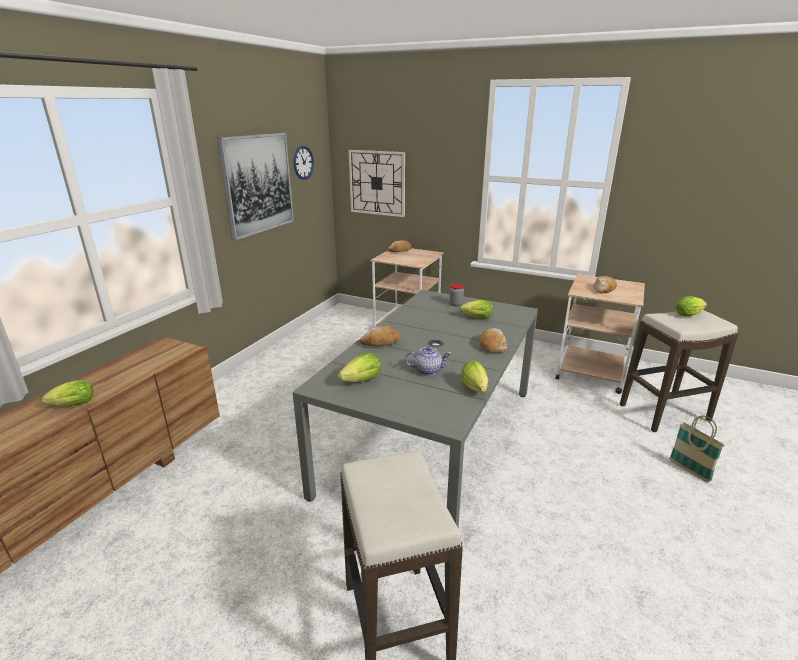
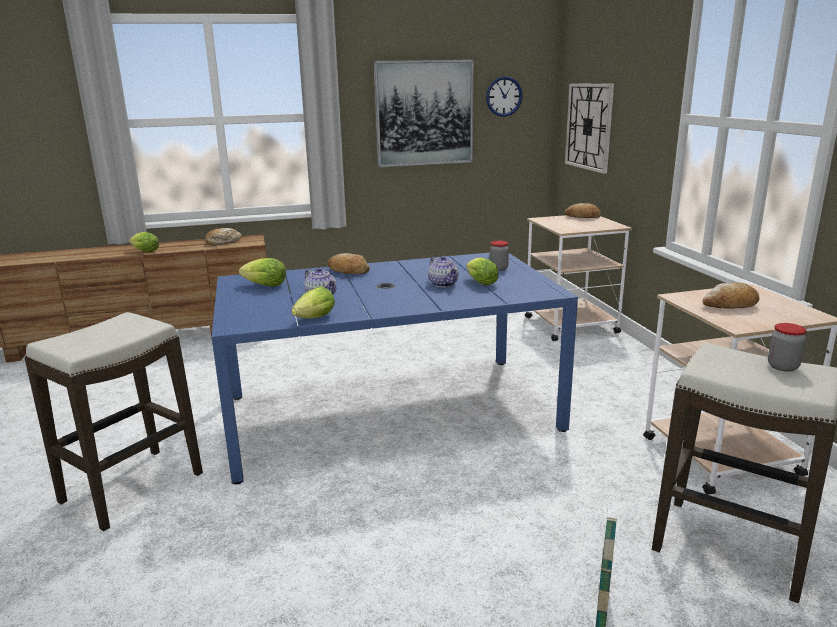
camera: 50 degrees right, 5 degrees down
grey dining table [293,290,538,527] -> blue dining table [212,253,578,484]
bread [479,328,507,354] -> bread moved to [205,228,242,246]
lettuce [675,297,707,316] -> jar [768,323,807,372]
none -> teapot [428,256,458,287]

